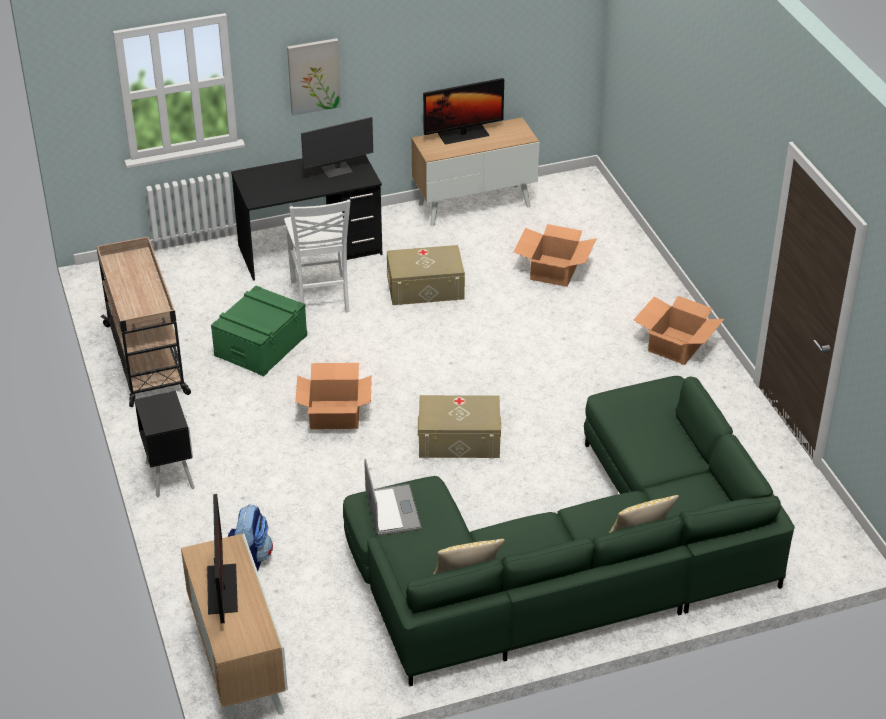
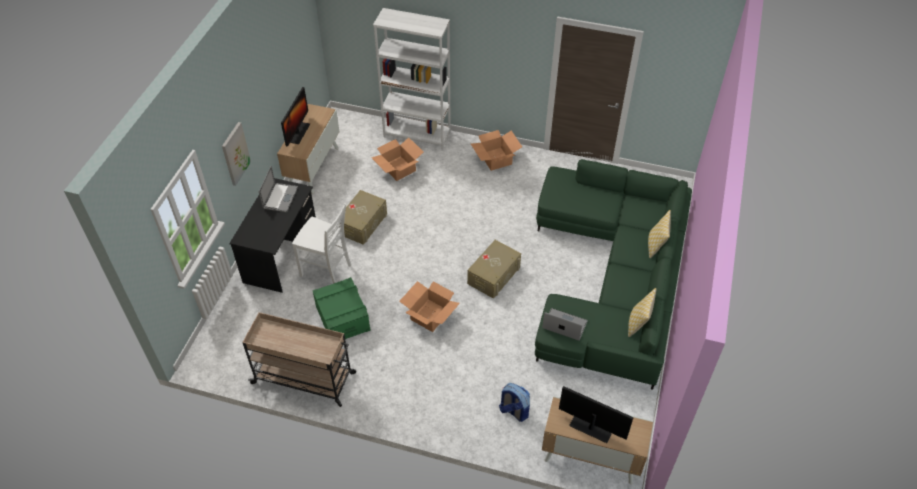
camera: 55 degrees left, 10 degrees up
black nightstand [134,391,195,497] -> none
monitor [301,117,373,179] -> laptop [259,166,298,212]
none -> white bookcase [373,8,451,149]

